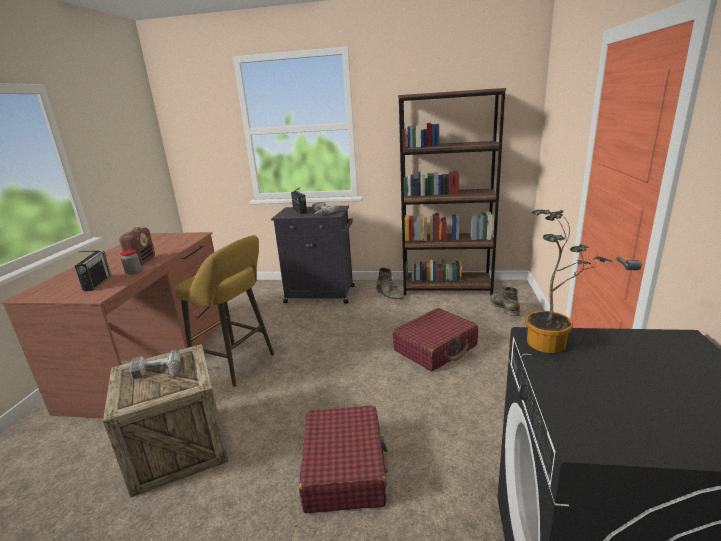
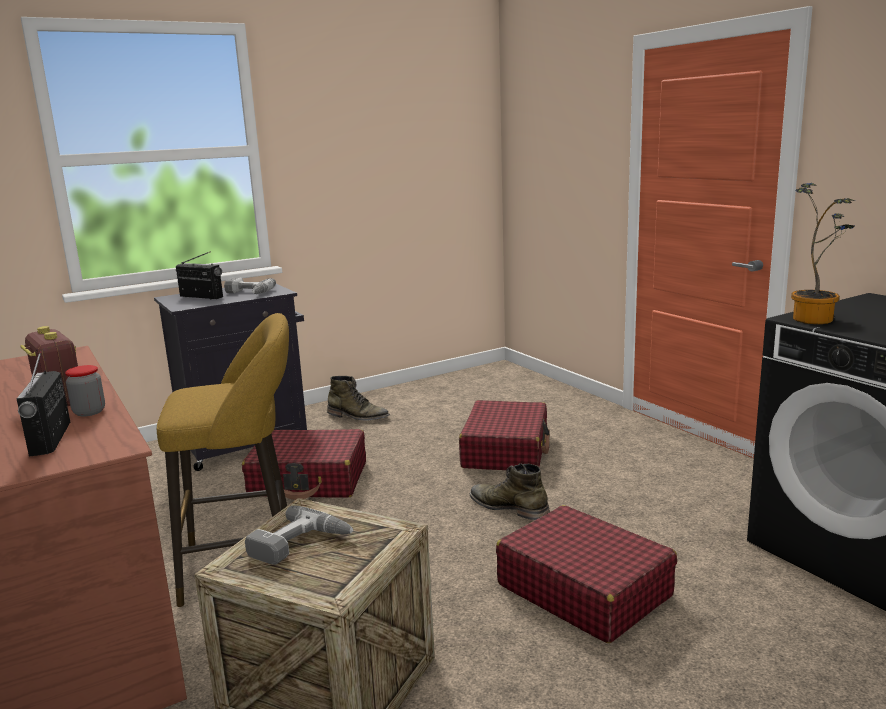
camera: 40 degrees left, 5 degrees down
radio [75,250,111,291] -> radio turned 150 degrees counterclockwise [17,351,70,457]
brown bookcase [398,88,506,296] -> none
green boot [490,286,520,316] -> green boot moved to [470,463,550,520]
none -> red suitcase [242,429,366,500]

